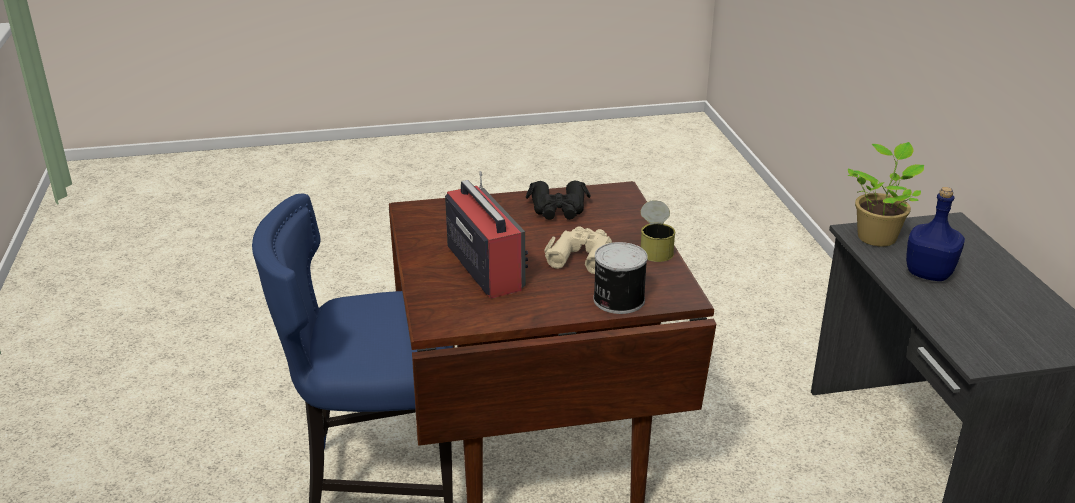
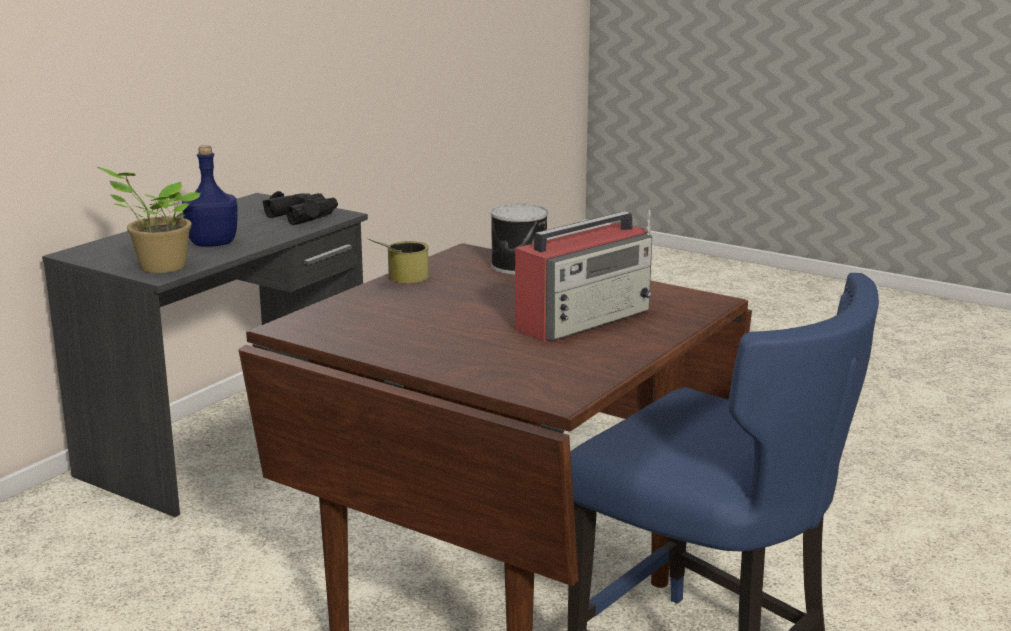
camera: 135 degrees left, 10 degrees down
radio [445,171,528,299] -> radio turned 150 degrees counterclockwise [515,210,652,342]
black binoculars [526,181,591,220] -> black binoculars moved to [262,191,338,225]
beige binoculars [544,226,612,274] -> none

